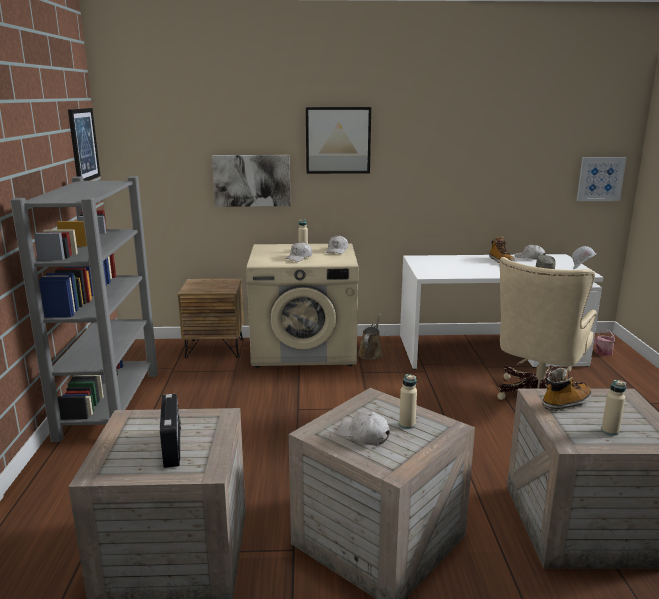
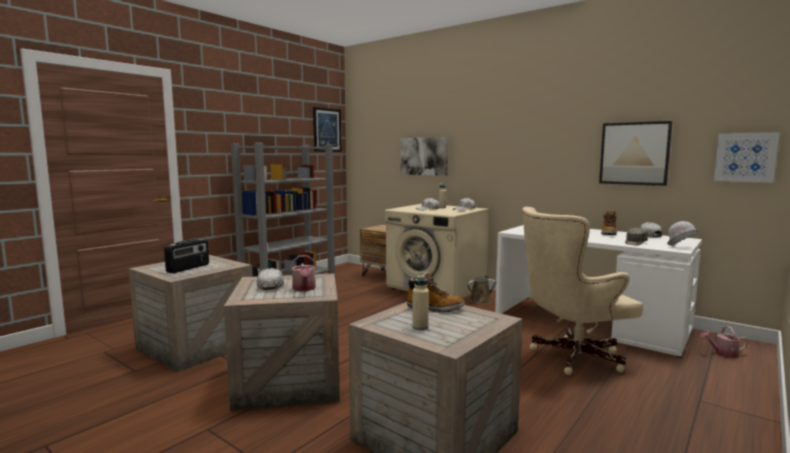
camera: 40 degrees right, 10 degrees down
picture [306,107,371,174] -> picture moved to [599,121,672,186]
beige bottle [399,374,417,429] -> watering can [290,255,316,291]

